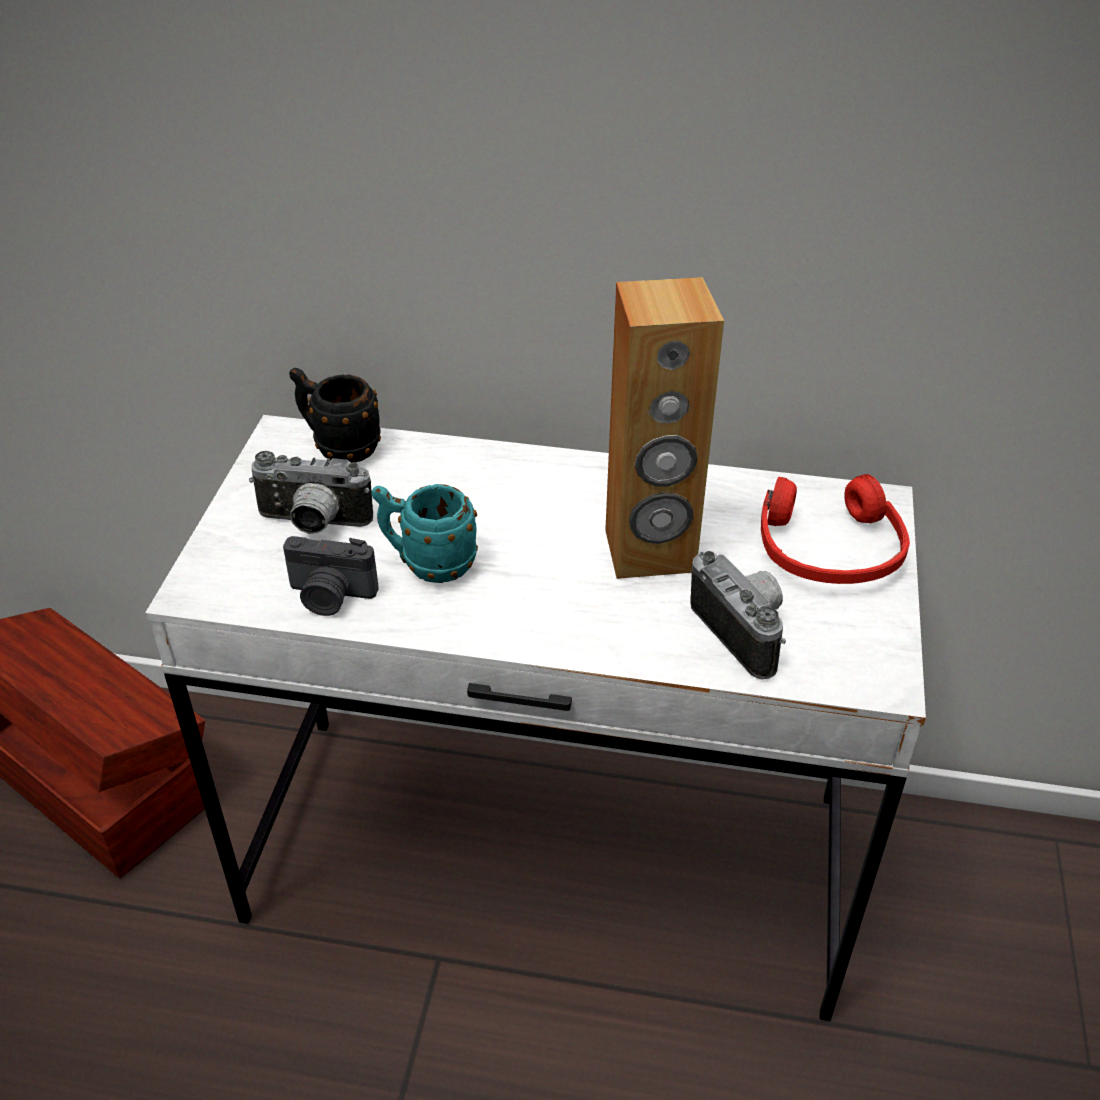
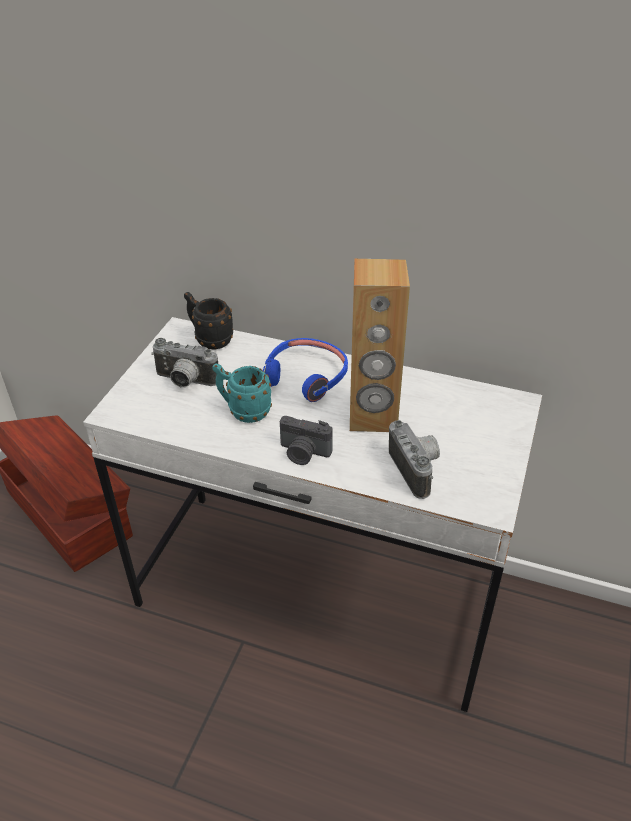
camera: 10 degrees right, 0 degrees up
camera [283,536,379,616] -> camera moved to [280,416,333,465]
red headphones [761,474,910,584] -> none
none -> blue headphones [263,338,348,402]

